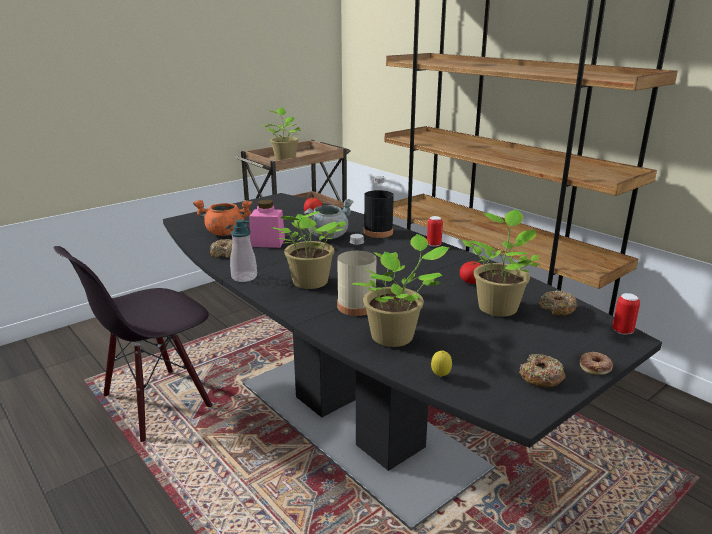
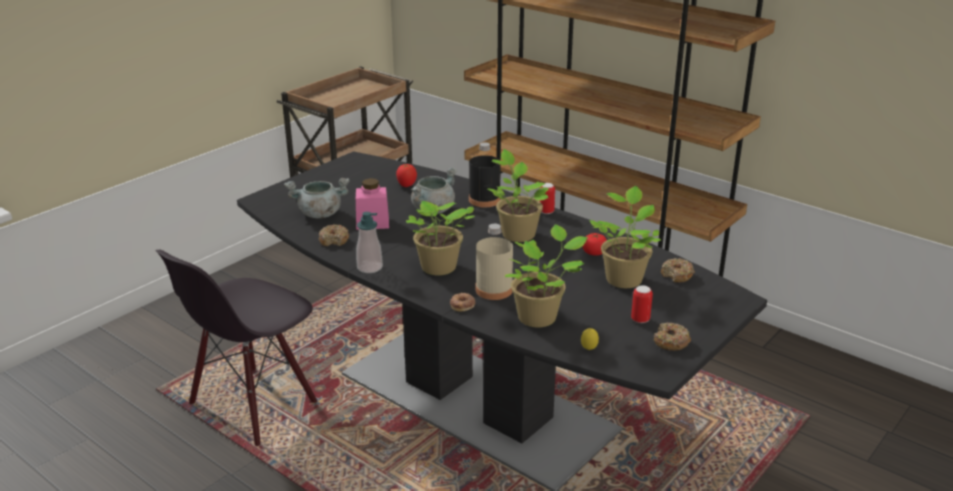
camera: 10 degrees left, 5 degrees up
orange cooking pot [193,200,252,236] -> grey cooking pot [284,178,350,218]
potted plant [262,108,301,160] -> potted plant moved to [488,149,549,242]
donut [580,352,613,375] -> donut moved to [450,293,475,311]
can [612,293,640,335] -> can moved to [631,285,653,323]

